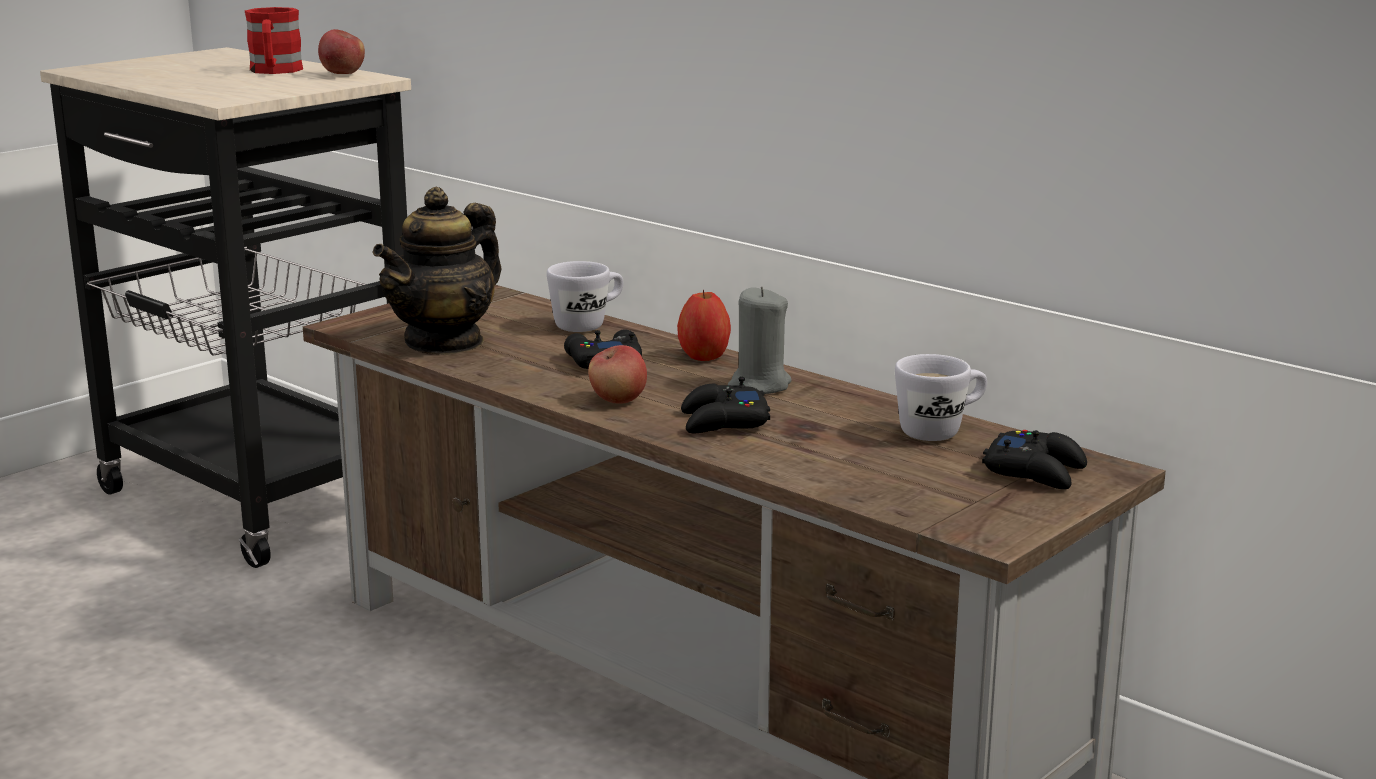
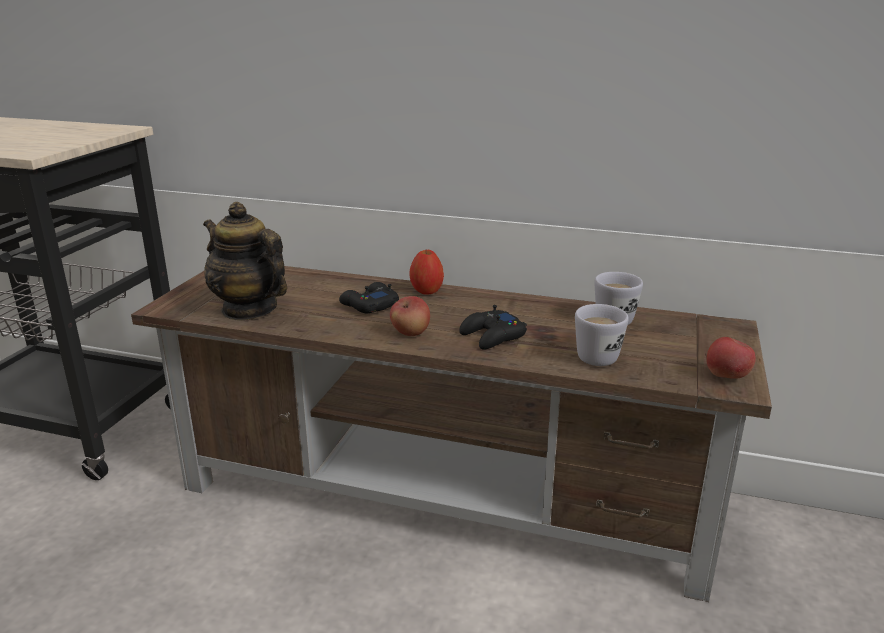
camera: 25 degrees left, 5 degrees up
red mug [245,7,303,74] -> none
apple [318,29,365,74] -> apple moved to [707,337,756,379]
teapot [372,186,502,355] -> teapot turned 120 degrees clockwise [203,202,287,320]
white mug [547,261,623,332] -> white mug moved to [575,304,629,366]
grey candle [728,286,792,394] -> none
black game controller [982,430,1087,490] -> none

